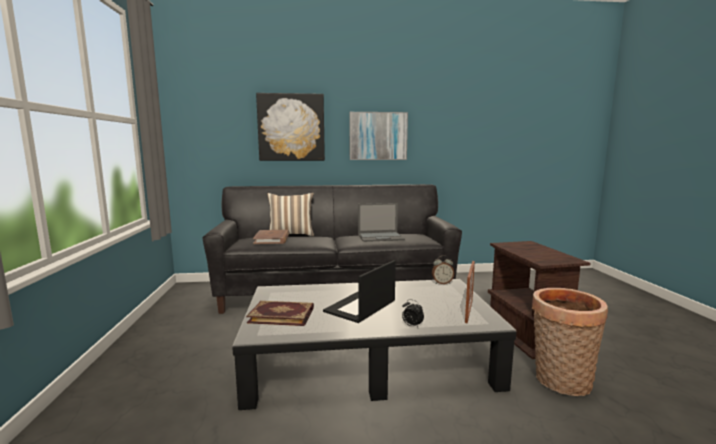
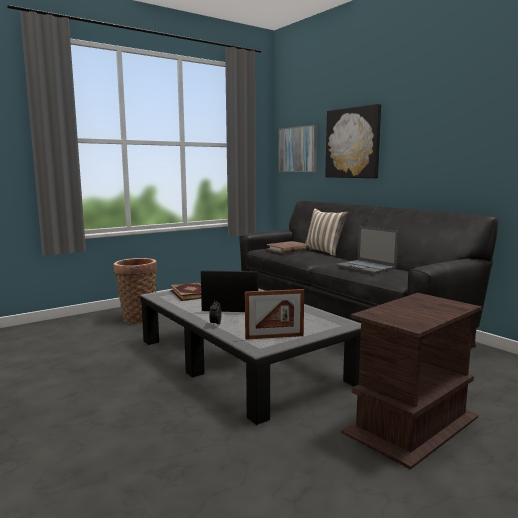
camera: 60 degrees right, 0 degrees up
picture [349,112,408,160] -> picture moved to [278,125,318,172]
alarm clock [432,255,454,284] -> none
basket [532,288,608,396] -> basket moved to [113,258,157,324]

